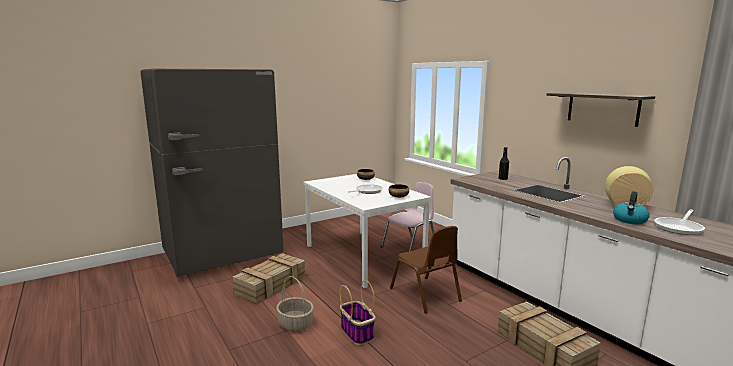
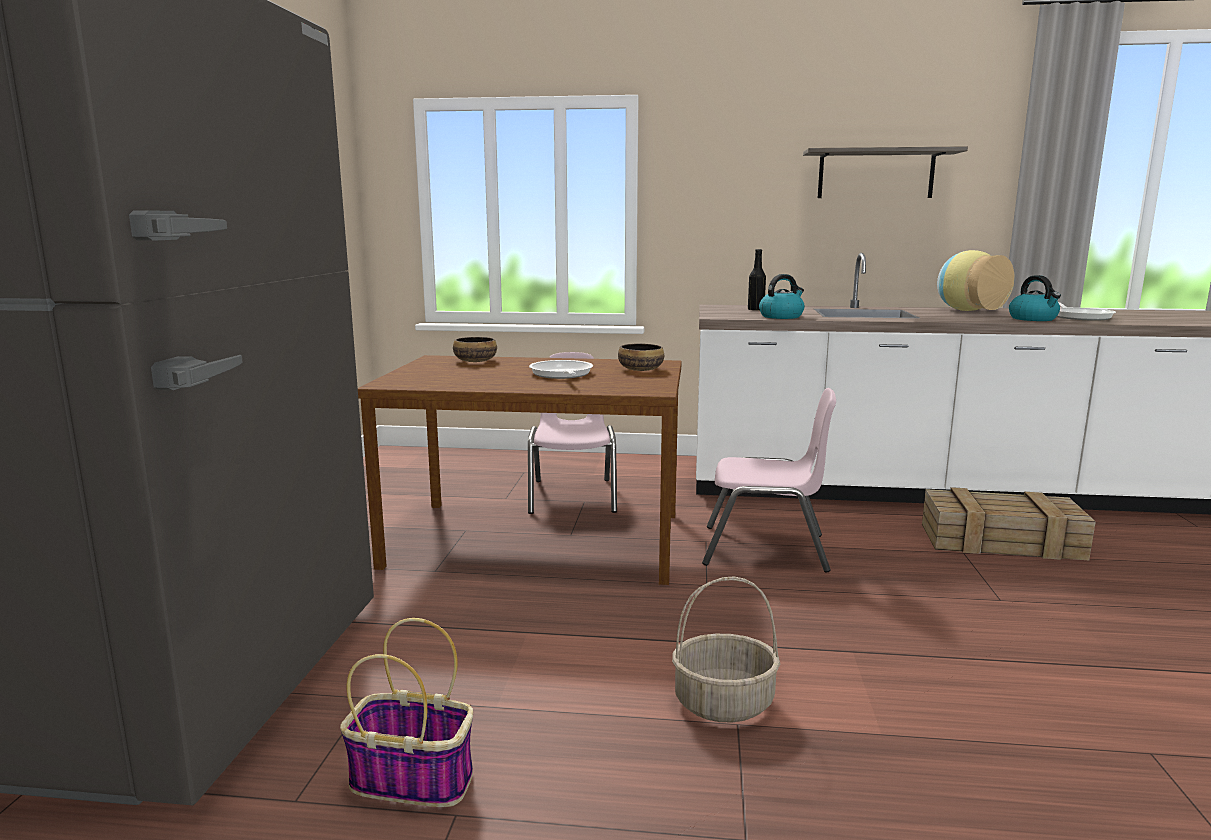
camera: 50 degrees left, 0 degrees up
crate [232,253,305,304] -> none
white dining table [303,174,431,288] -> brown dining table [358,355,681,585]
basket [340,280,375,345] -> basket moved to [340,618,473,807]
brown chair [390,226,462,314] -> pink chair [702,388,836,573]
none -> kettle [759,274,805,319]

